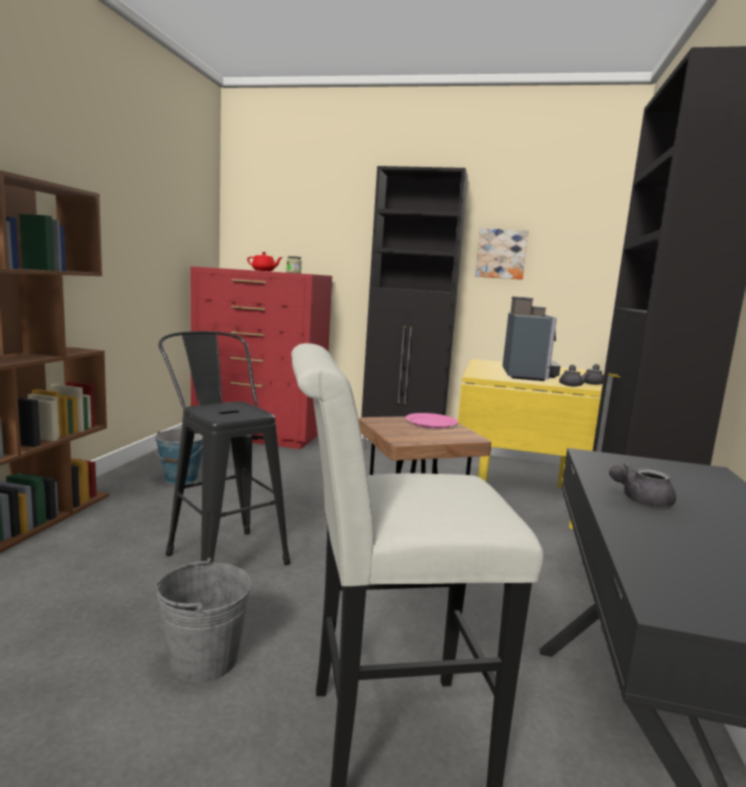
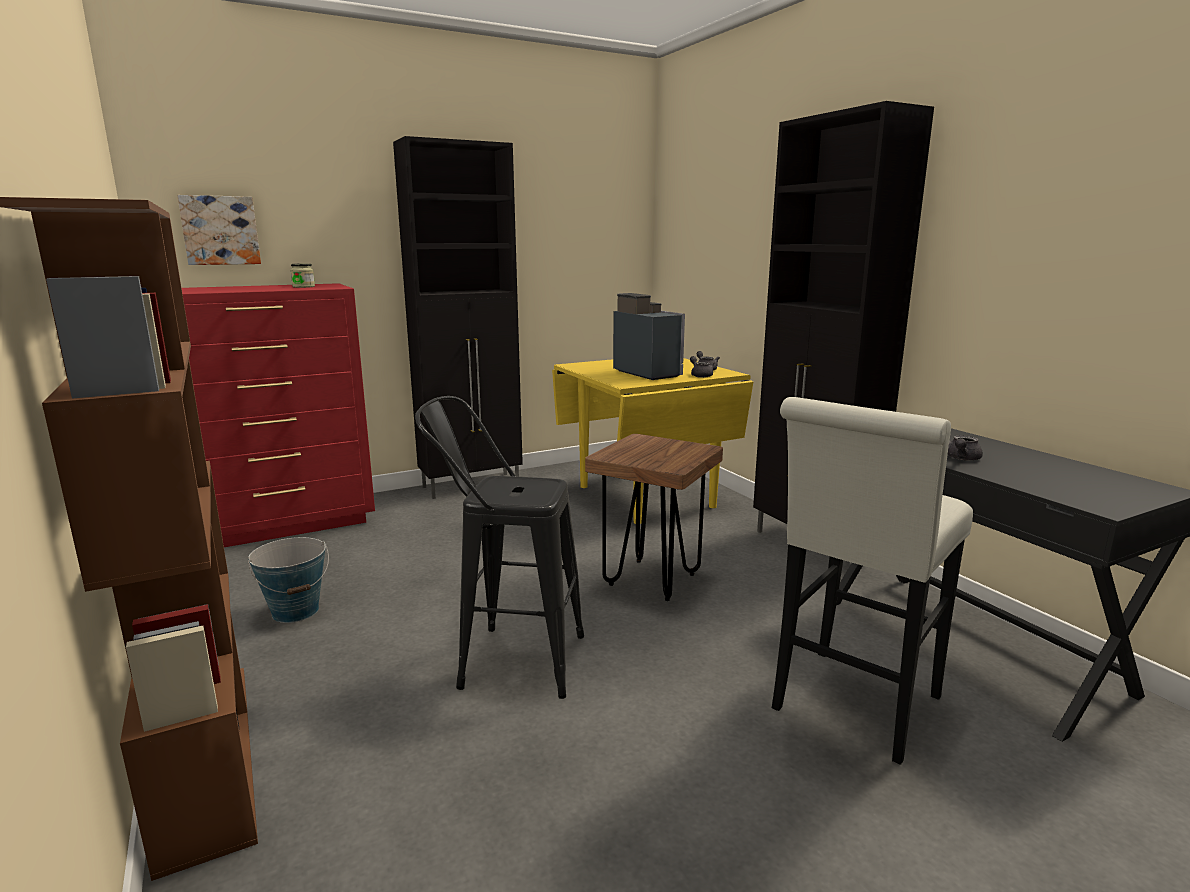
camera: 40 degrees left, 5 degrees up
grey bucket [155,558,252,683] -> none
red teapot [247,252,283,271] -> none
pink plate [405,413,458,429] -> none
picture [475,228,528,280] -> picture moved to [177,195,261,265]

